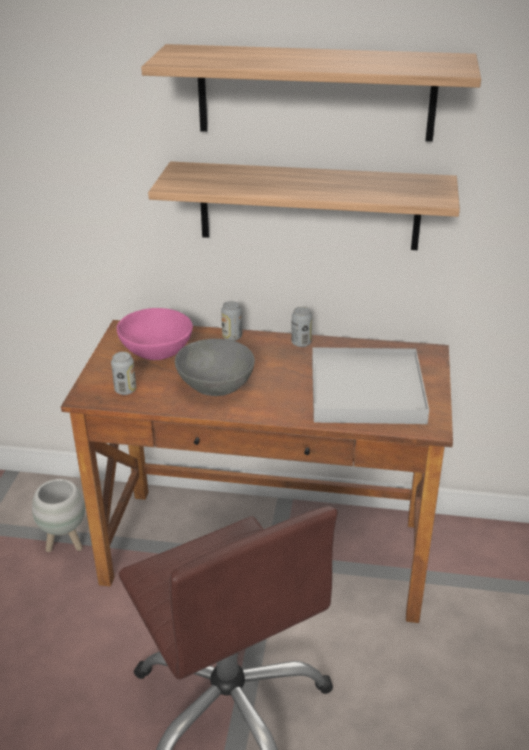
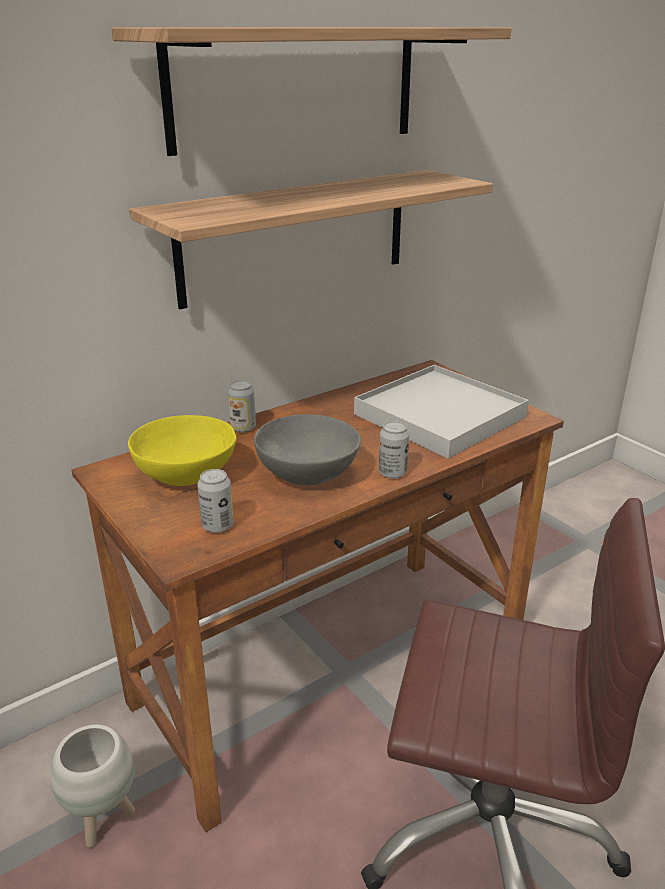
camera: 45 degrees left, 5 degrees down
pink bowl [117,308,193,360] -> yellow bowl [128,415,236,486]
can [291,307,312,347] -> can moved to [379,421,409,479]

